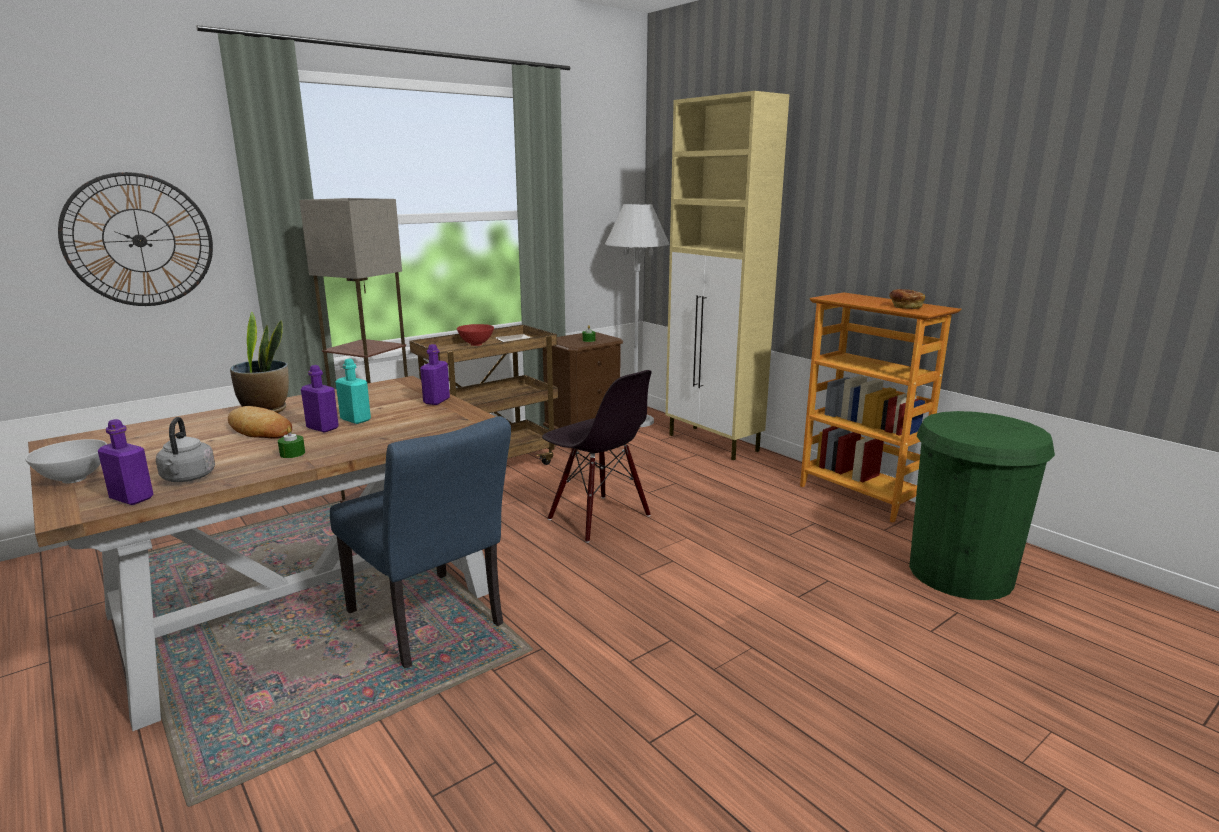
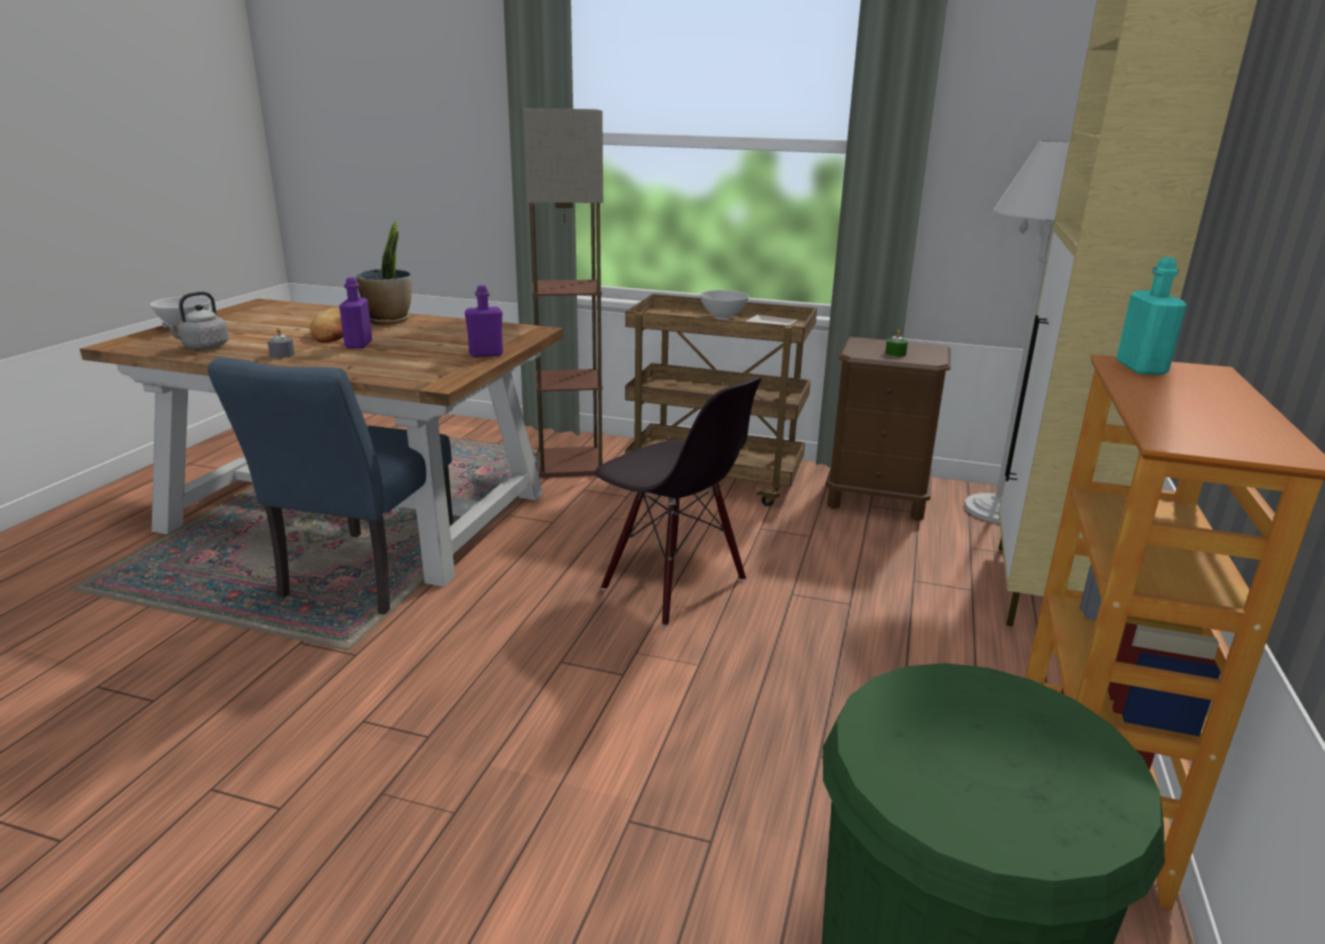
camera: 55 degrees right, 5 degrees up
wall clock [58,172,213,306] -> none
purple bottle [98,419,154,505] -> none
green candle [278,427,305,458] -> grey candle [268,328,295,358]
turquoise bottle [336,358,371,424] -> turquoise bottle moved to [1116,257,1187,375]
red bowl [457,324,494,346] -> white bowl [700,290,749,320]
black chair [542,370,652,543] -> black chair turned 60 degrees counterclockwise [595,377,762,626]
bread [889,289,925,309] -> none

